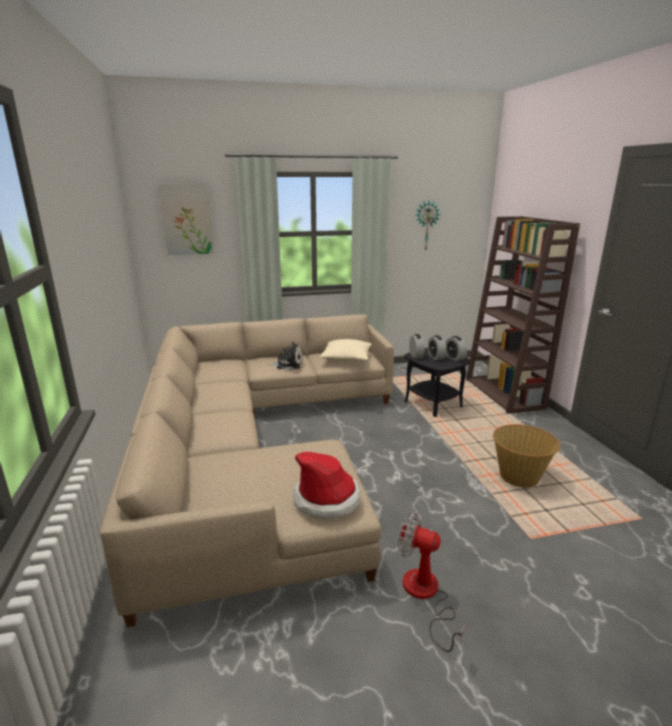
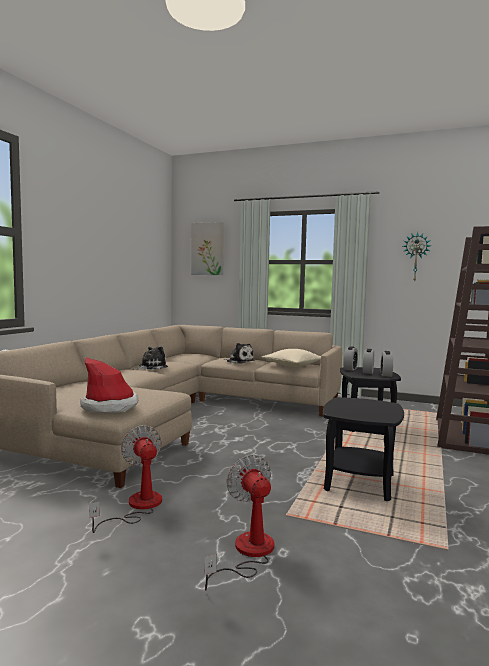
camera: 35 degrees right, 15 degrees down
basket [493,424,560,488] -> black side table [323,397,404,501]
none -> plush toy [134,347,168,370]
none -> fan [204,454,274,590]

